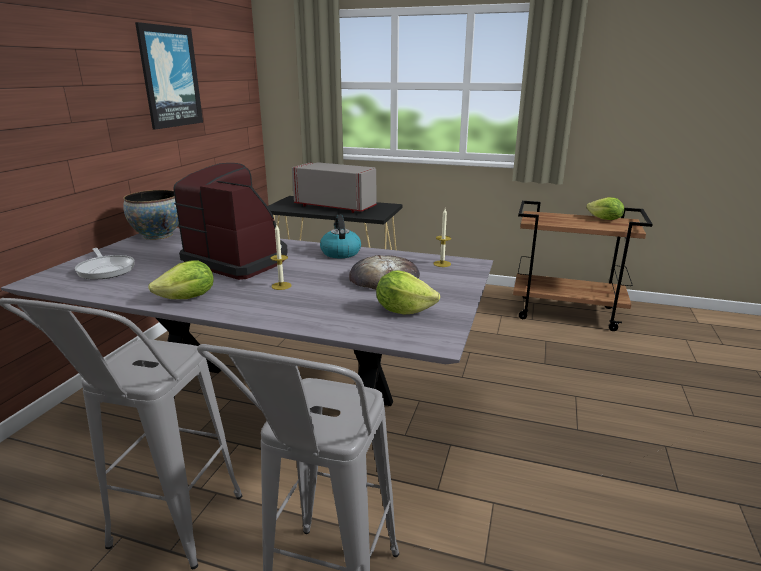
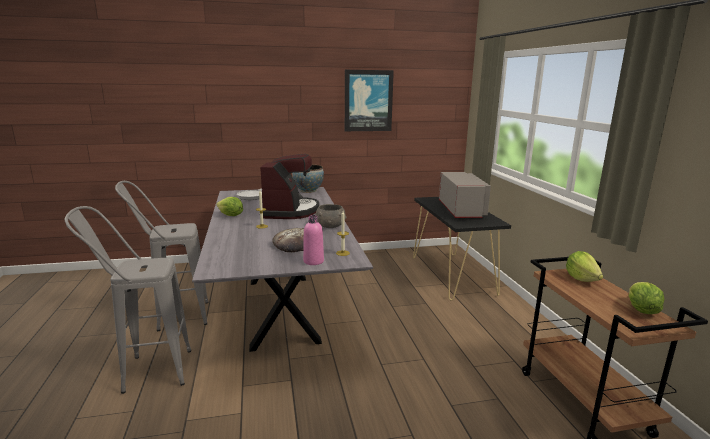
camera: 60 degrees right, 5 degrees down
kettle [320,215,361,258] -> grey bowl [315,204,346,228]
lettuce [376,270,440,314] -> lettuce moved to [566,251,603,282]
none -> pink bottle [303,215,324,265]

